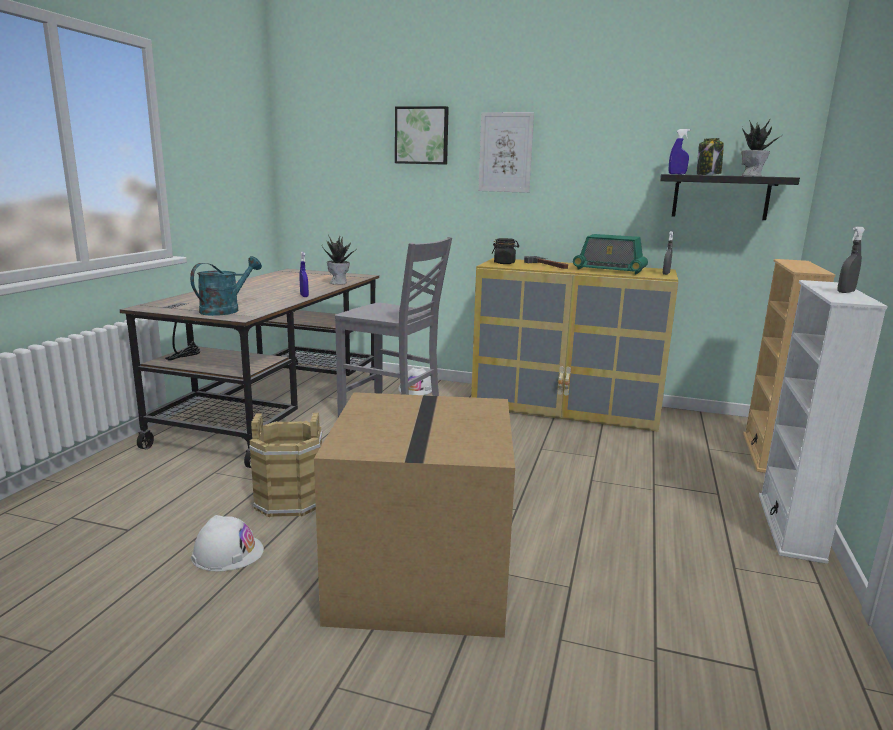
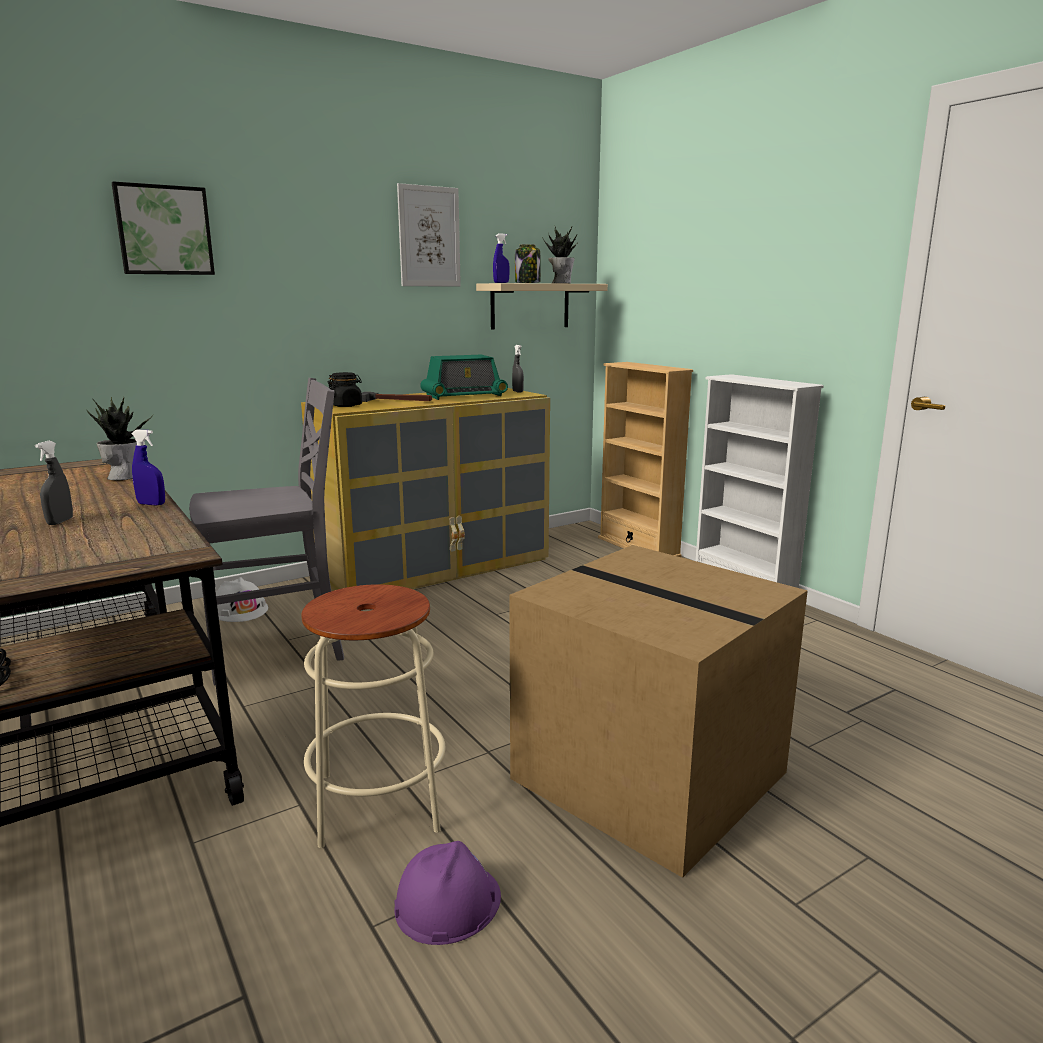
camera: 50 degrees left, 0 degrees up
turquoise watering can [190,256,262,316] -> none
white hard hat [191,515,264,571] -> purple hard hat [394,841,501,945]
brown bucket [249,413,323,517] -> beige stool [301,584,445,848]
picture [478,112,534,193] -> picture moved to [397,183,461,286]
black shelf [660,174,800,220] -> beige shelf [476,283,608,330]
grey spray bottle [837,226,865,293] -> grey spray bottle moved to [35,441,73,525]

